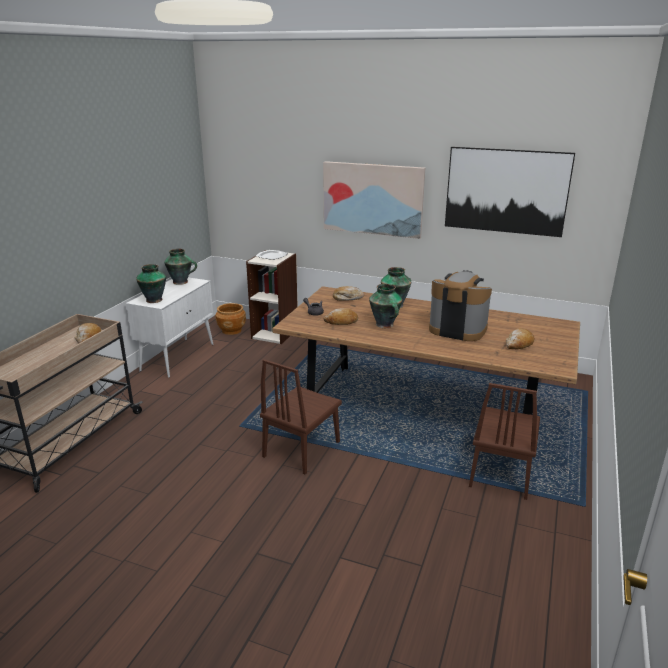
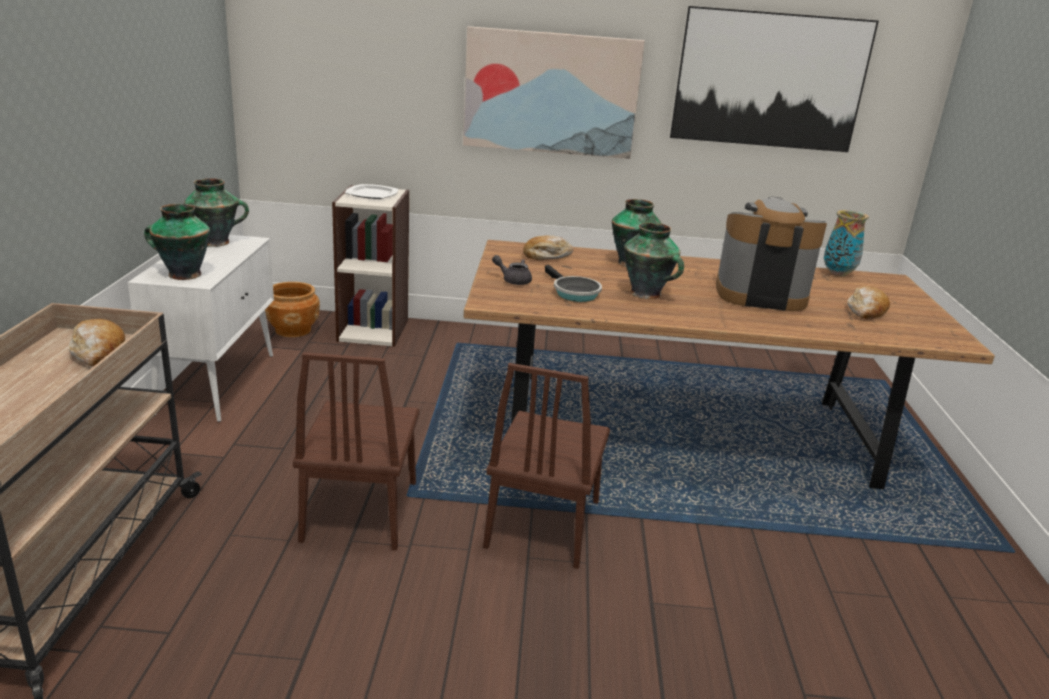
camera: 20 degrees left, 0 degrees up
bread [324,308,358,325] -> frying pan [545,265,602,302]
brown chair [469,383,540,500] -> brown chair moved to [293,352,419,551]
none -> vase [824,210,869,276]

